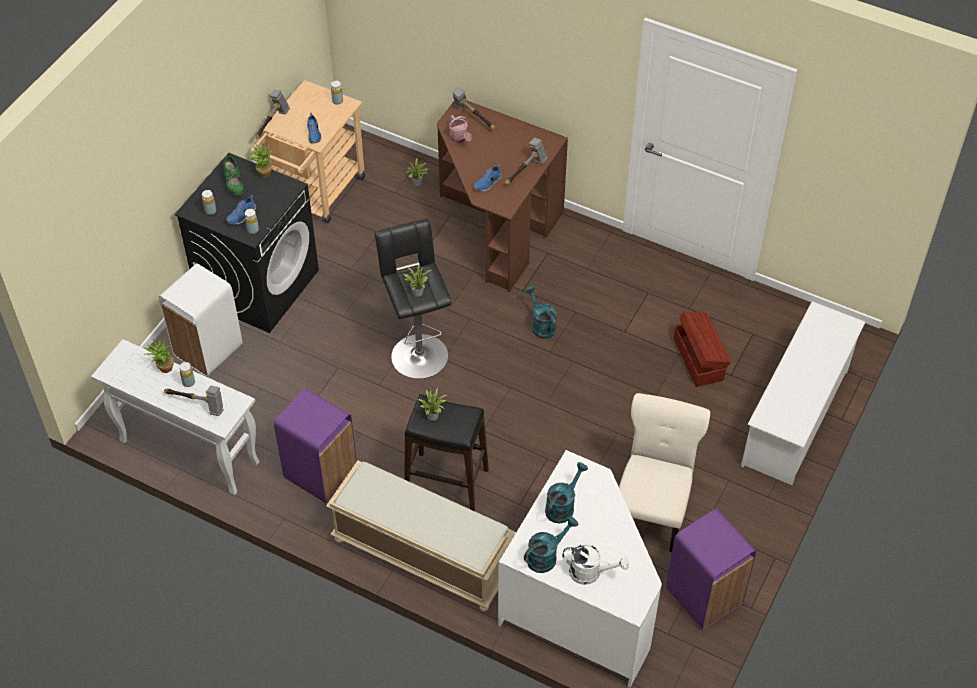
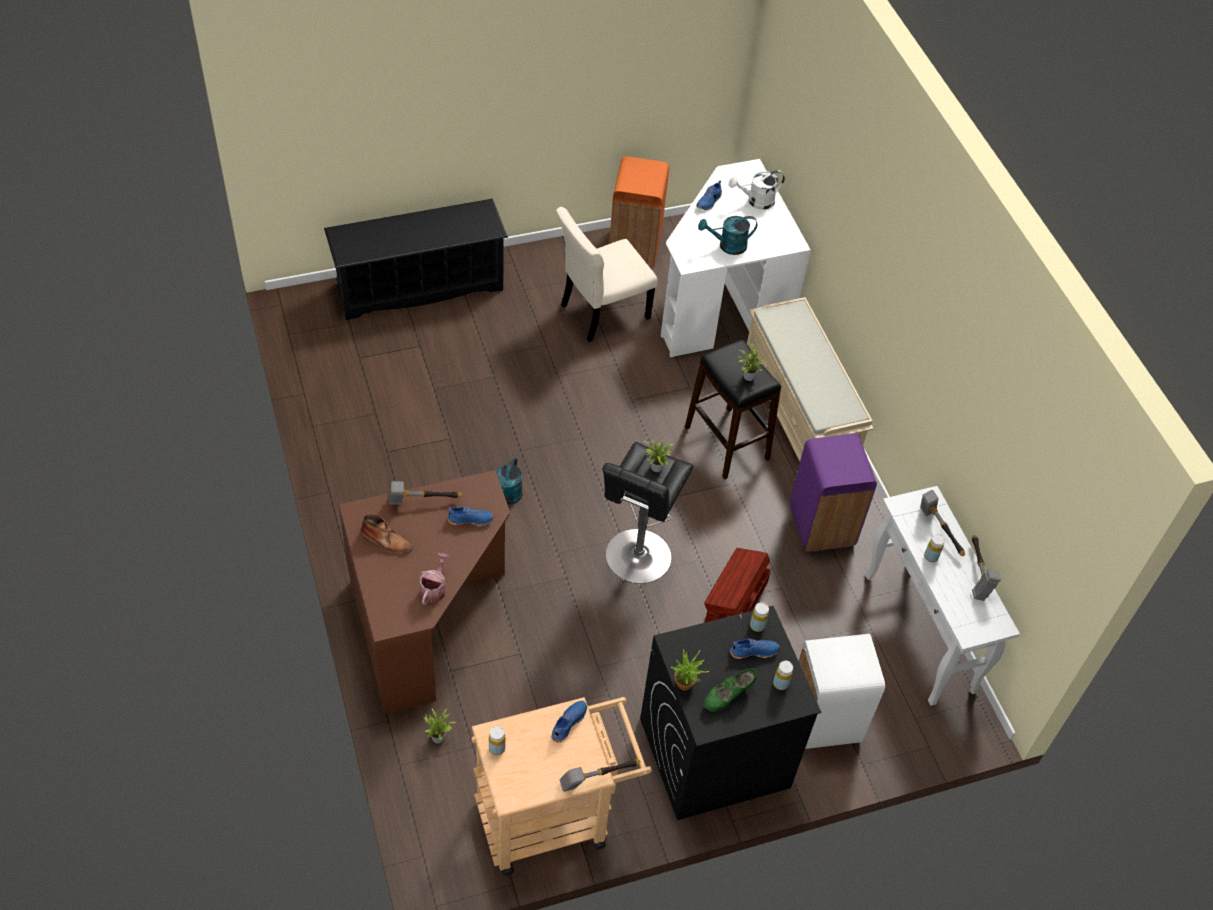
camera: 140 degrees left, 0 degrees up
potted plant [143,338,174,373] -> none
green shoe [223,156,244,196] -> green shoe turned 150 degrees counterclockwise [704,669,756,712]
hammer [452,87,495,129] -> hammer moved to [972,535,1001,601]
turquoise watering can [524,516,578,573] -> none
white watering can [562,544,629,585] -> white watering can turned 75 degrees counterclockwise [729,170,785,210]
purple trash can [666,509,756,630] -> orange trash can [609,156,669,268]
brown storage box [674,312,731,387] -> brown storage box moved to [704,548,771,622]
white shoe rack [741,301,865,485] -> black shoe rack [324,199,508,320]
none -> brown boot [361,514,413,555]
none -> blue shoe [696,180,722,210]

